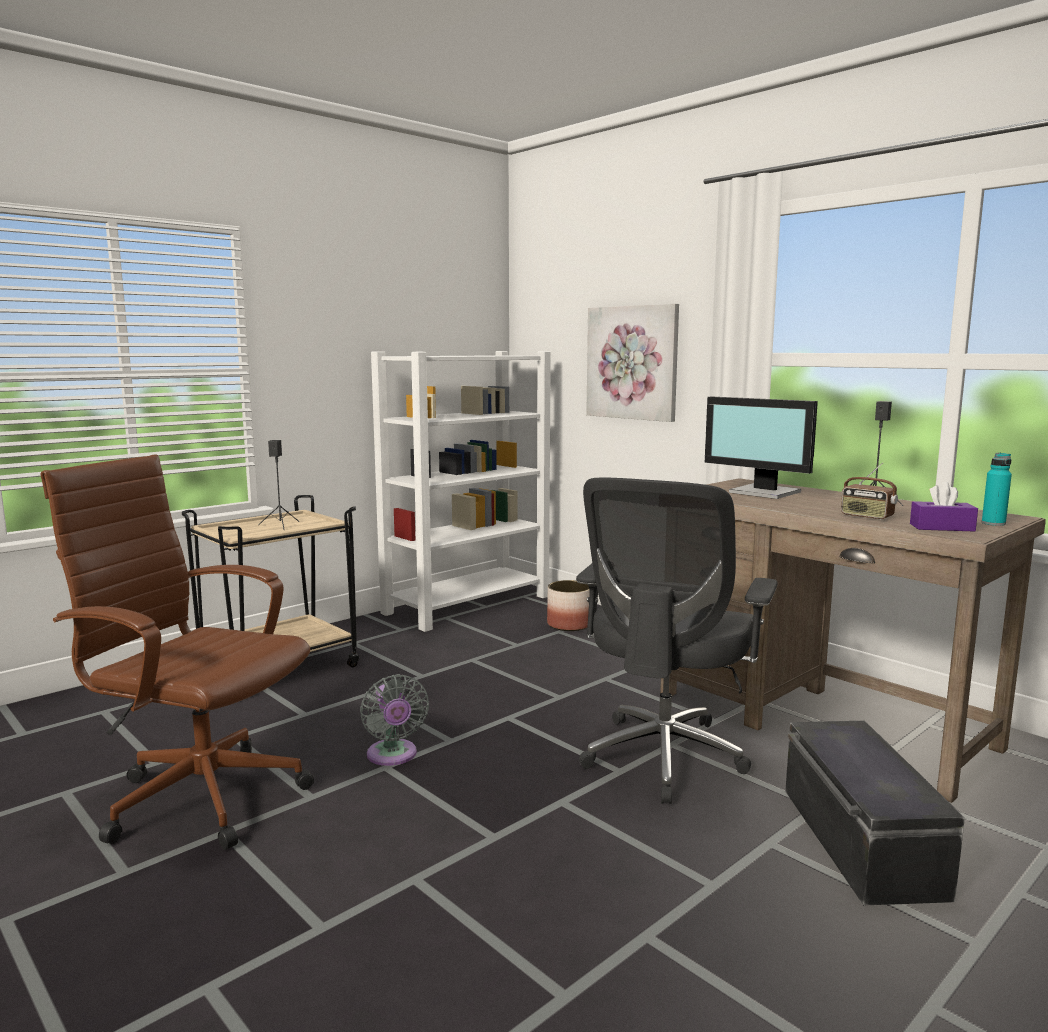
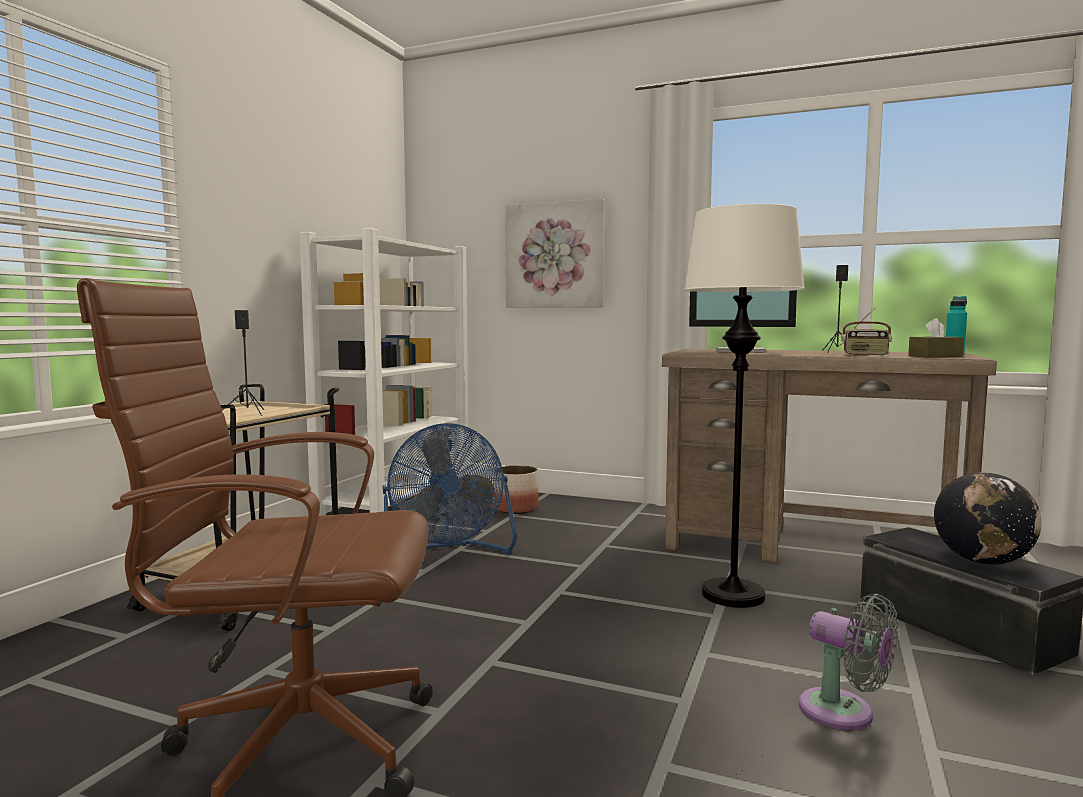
camera: 25 degrees left, 5 degrees down
grey fan [360,674,429,766] -> grey fan moved to [799,593,898,730]
office chair [576,478,778,804] -> white floor lamp [684,204,805,608]
purple tissue box [910,482,978,532] -> brown tissue box [908,318,964,358]
none -> blue fan [383,423,517,555]
none -> globe [934,472,1042,565]

